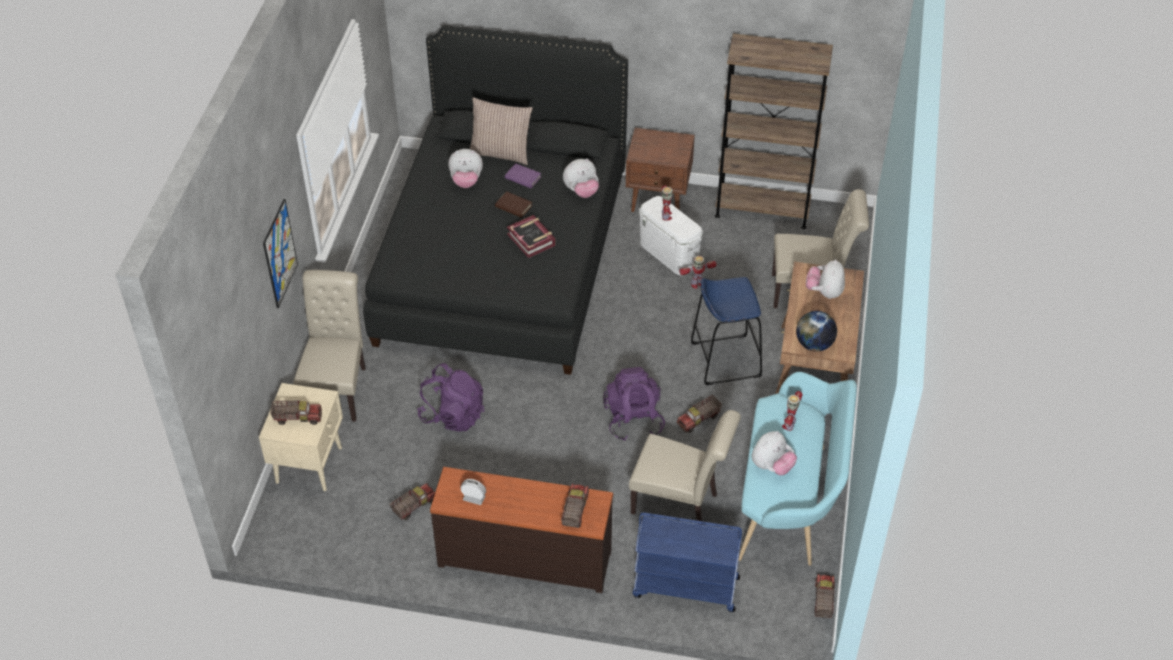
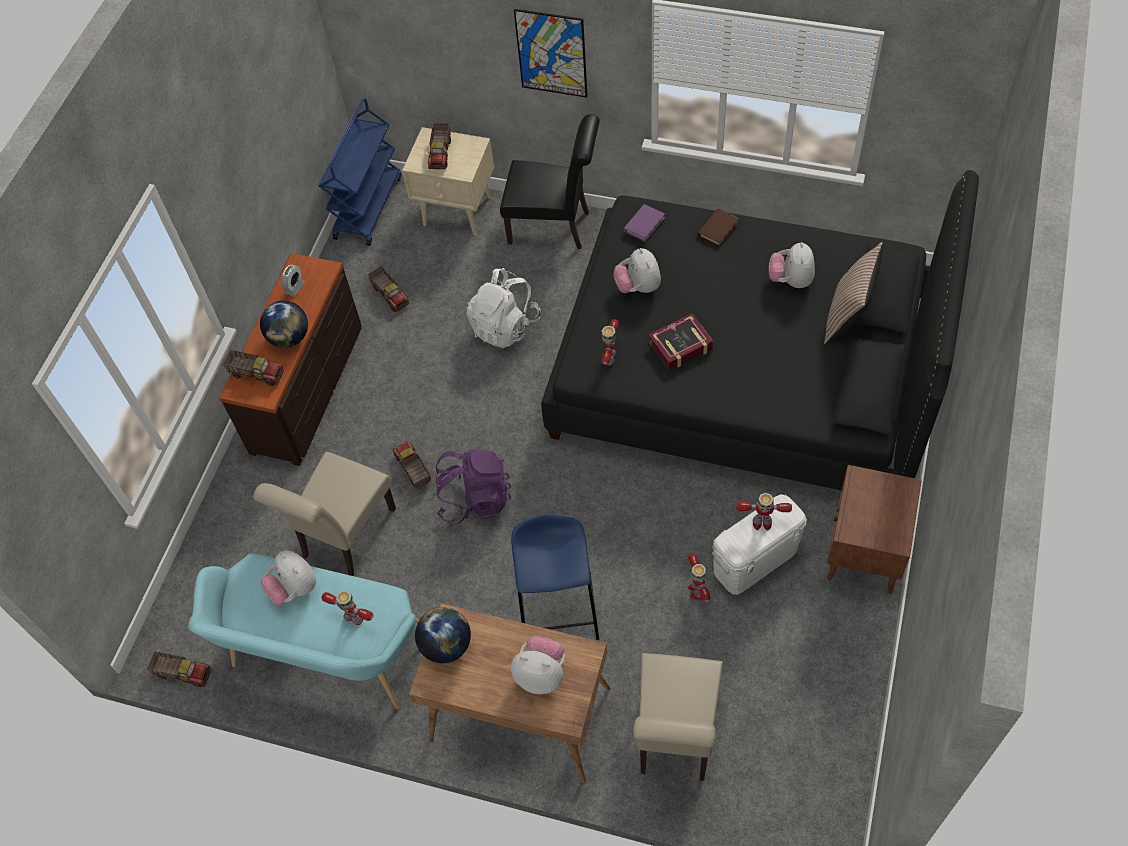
camera: 100 degrees right, 10 degrees up
beige chair [293,270,366,422] -> black chair [500,114,600,249]
purple backpack [417,363,484,431] -> white backpack [466,268,541,348]
brown book [495,191,533,218] -> brown book moved to [697,209,739,247]
purple book [505,163,541,188] -> purple book moved to [623,204,665,242]
plush toy [563,159,599,198] -> plush toy moved to [613,248,661,293]
blue cart [633,513,742,612] -> blue cart moved to [319,98,402,246]
toy truck [677,395,722,433] -> toy truck moved to [393,441,431,488]
brown bookcase [715,33,833,229] -> none
none -> globe [260,301,308,348]
none -> toy robot [601,319,619,366]

